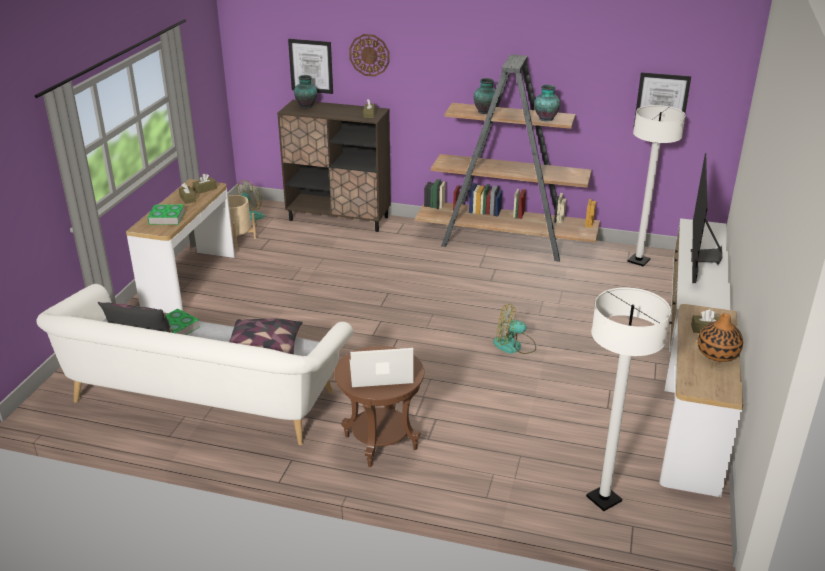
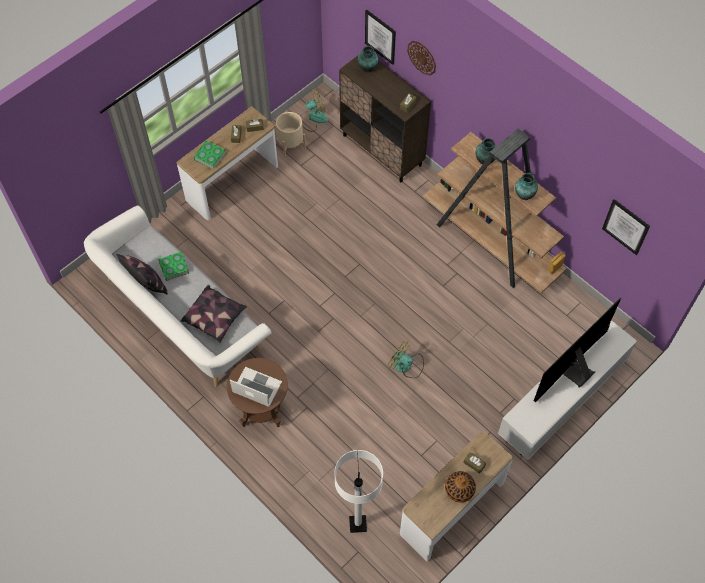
camera: 30 degrees right, 30 degrees up
white floor lamp [627,105,686,267] -> none

